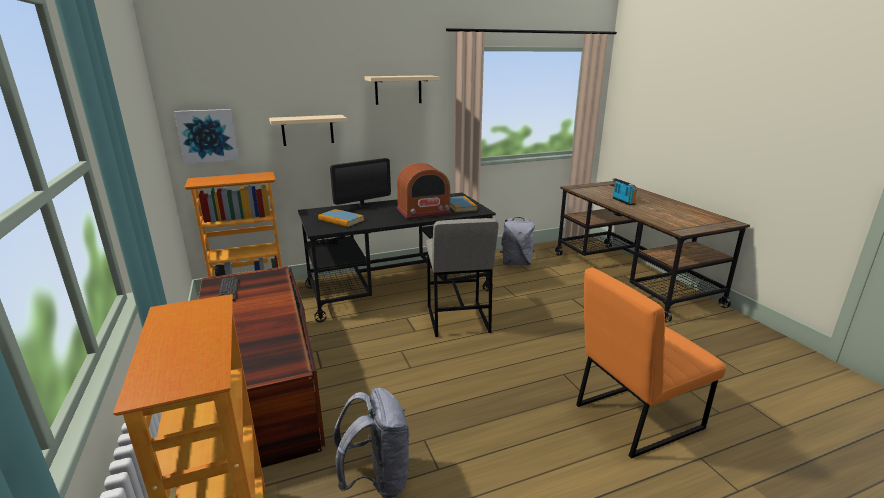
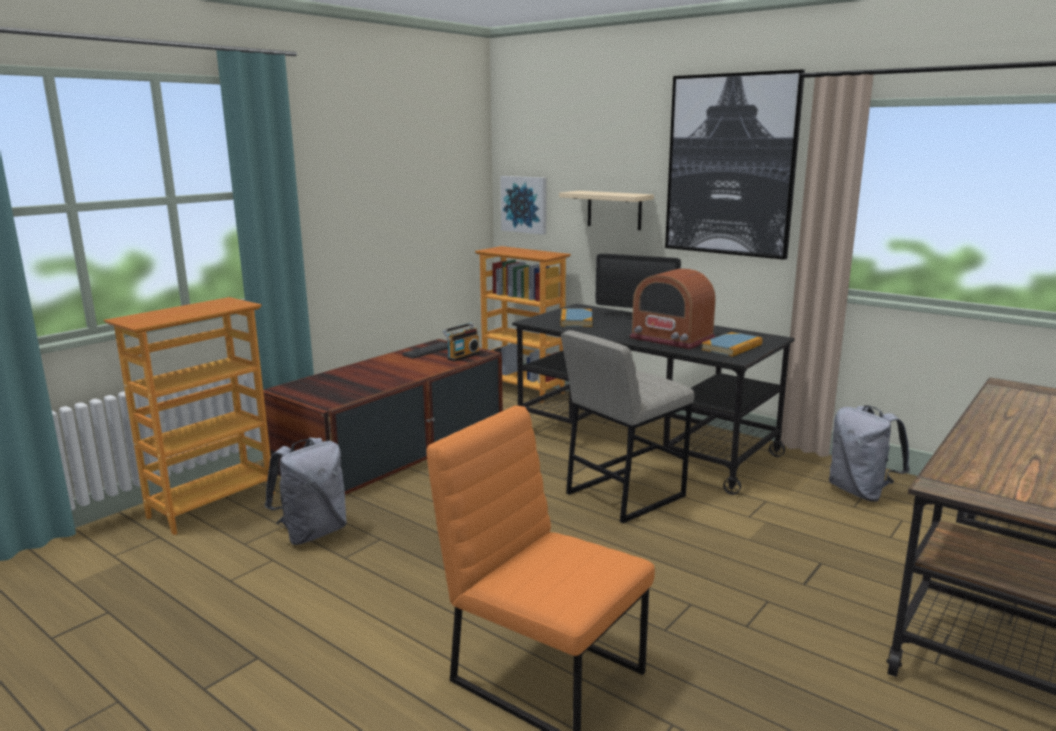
camera: 60 degrees right, 5 degrees down
beige shelf [364,75,439,105] -> picture [665,69,805,260]
radio [612,178,637,205] -> radio moved to [443,323,480,362]

